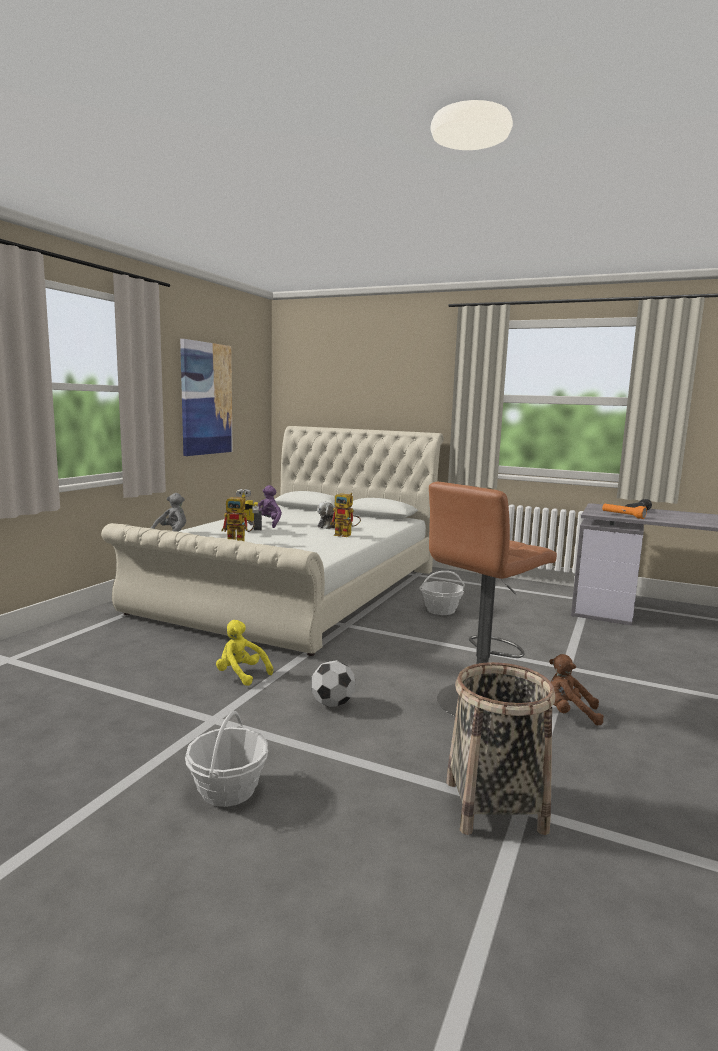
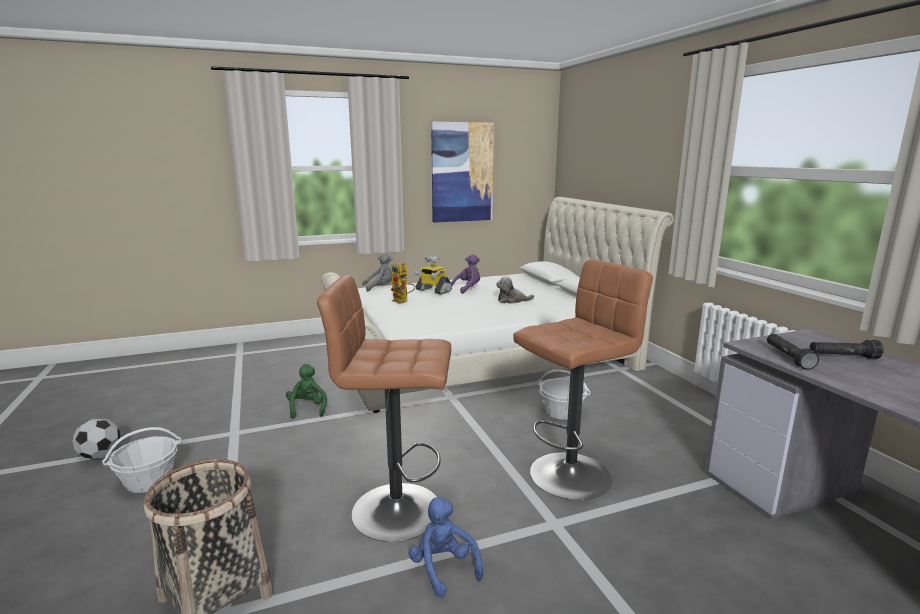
camera: 45 degrees right, 5 degrees up
yellow plush toy [216,620,273,686] -> green plush toy [286,364,327,418]
football [311,660,355,707] -> football moved to [72,418,120,459]
toy robot [330,493,361,537] -> none
brown plush toy [549,654,604,726] -> blue plush toy [409,497,483,598]
orange flashlight [602,504,647,519] -> black flashlight [767,334,819,370]
none -> brown stool [513,259,653,500]

